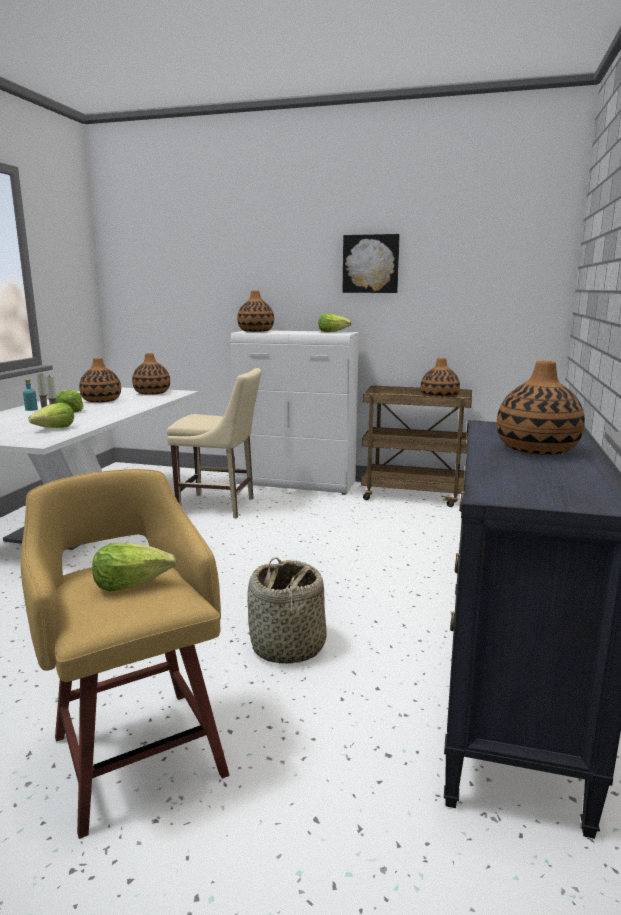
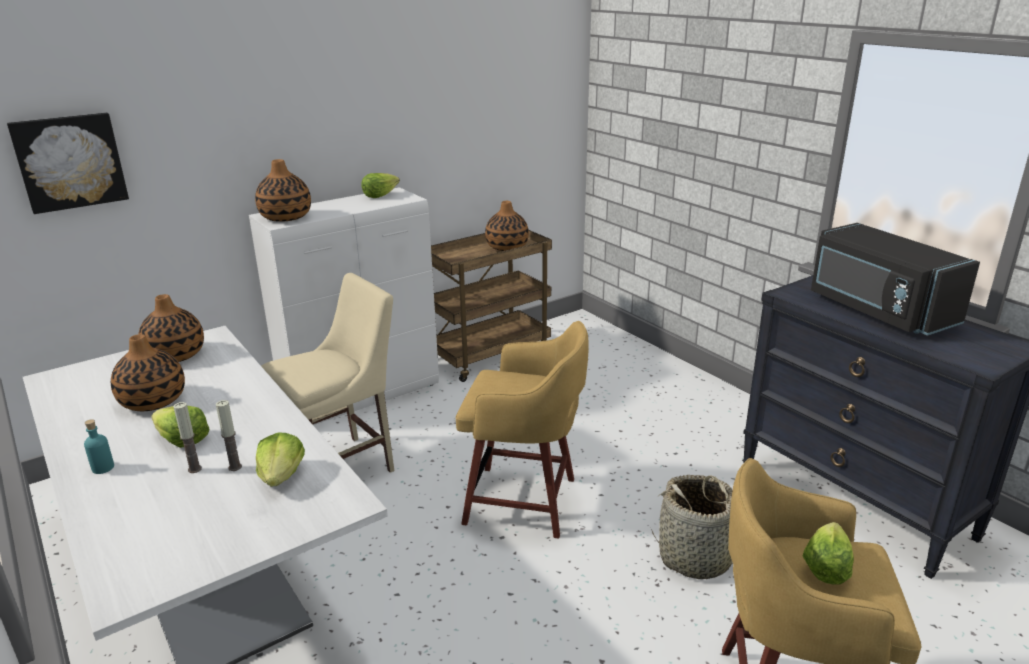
camera: 50 degrees left, 10 degrees up
picture [342,234,400,293] -> picture moved to [7,113,129,214]
vase [497,360,585,455] -> black microwave [811,223,980,335]
none -> yellow stool [456,321,589,539]

